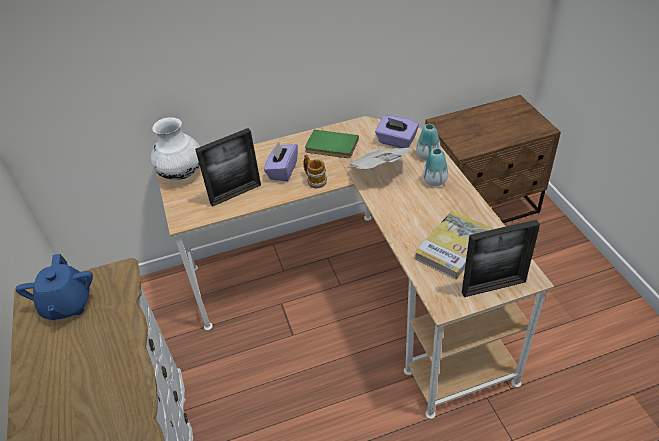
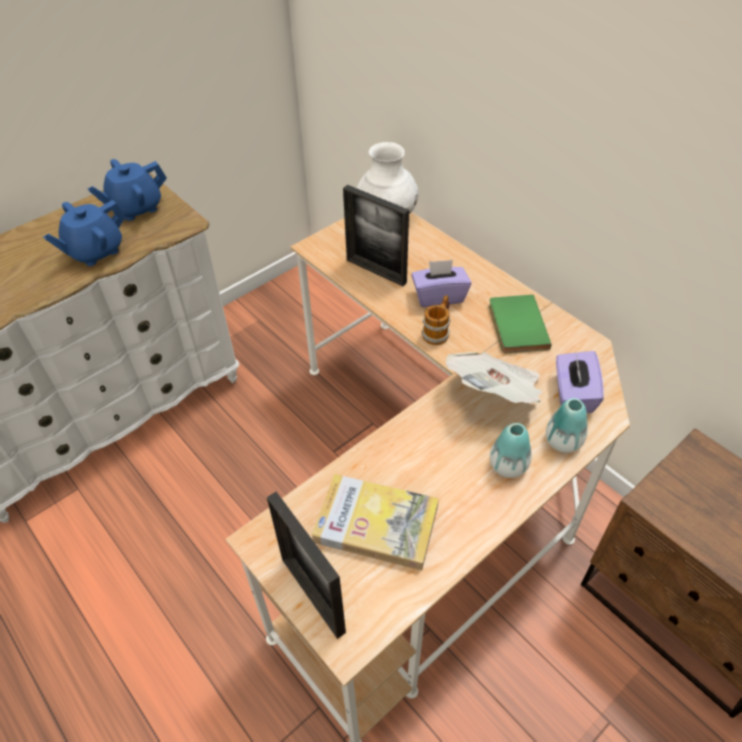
camera: 65 degrees right, 5 degrees up
none -> blue teapot [43,200,126,266]

